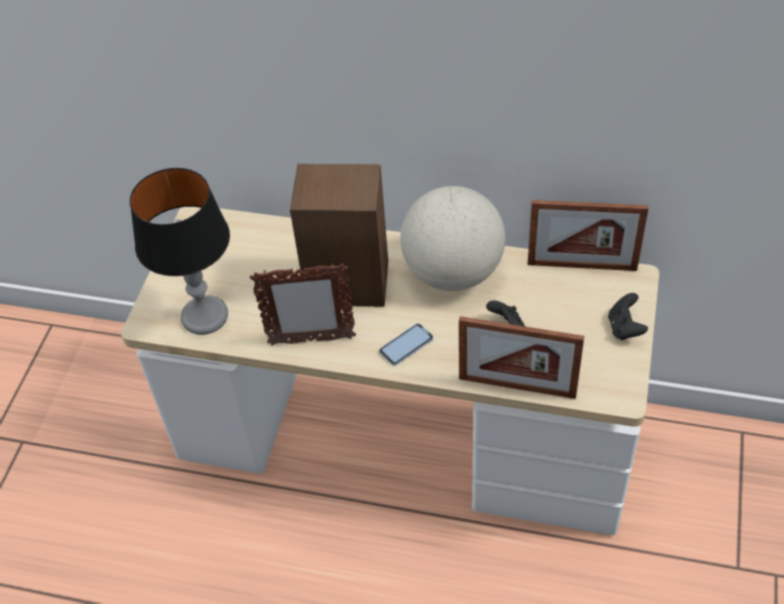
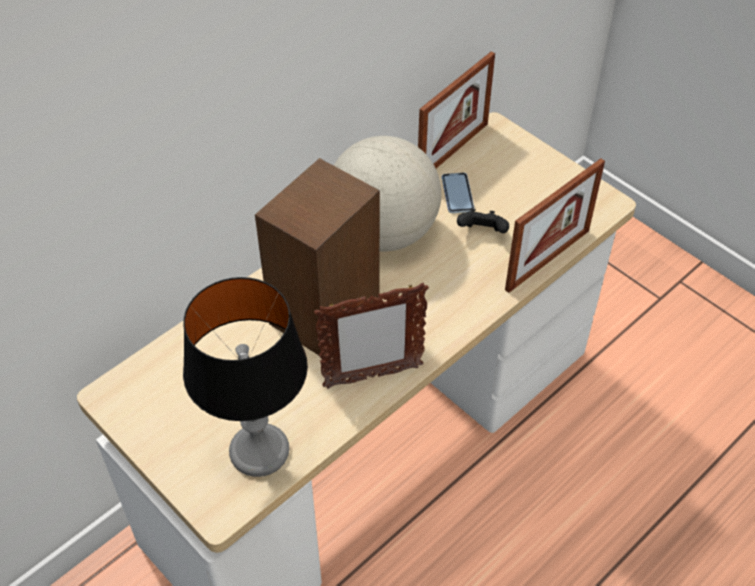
camera: 60 degrees left, 0 degrees up
picture frame [250,263,356,346] -> picture frame turned 45 degrees clockwise [314,283,429,389]
phone [379,323,433,366] -> phone moved to [442,173,474,213]
black game controller [608,293,648,340] -> none

